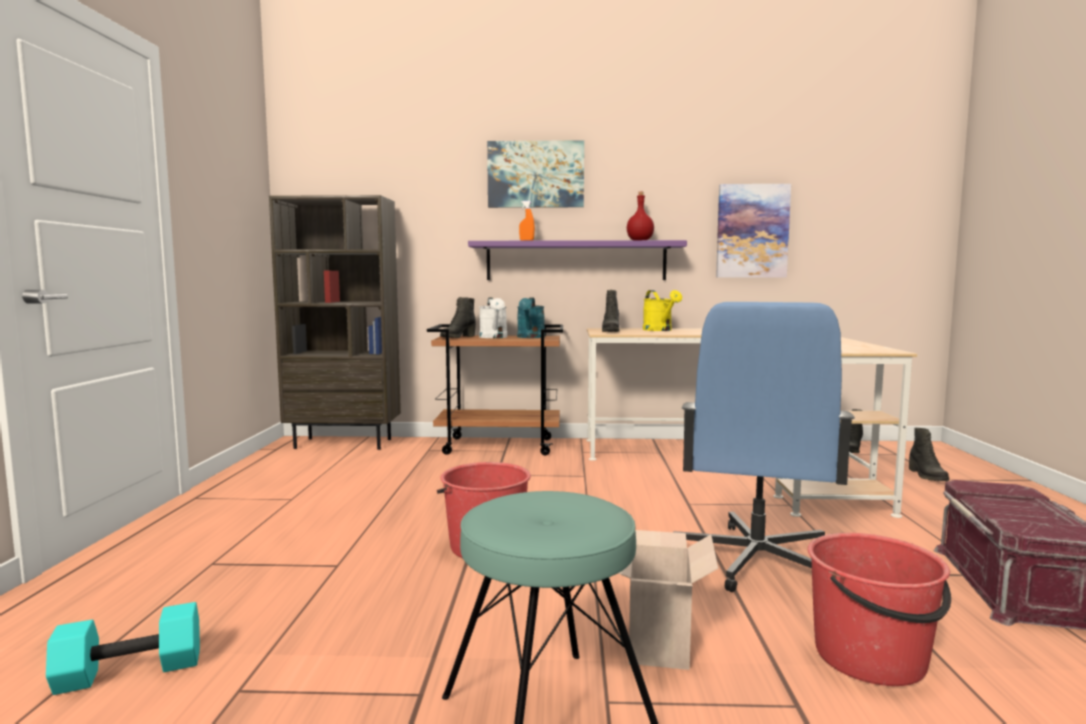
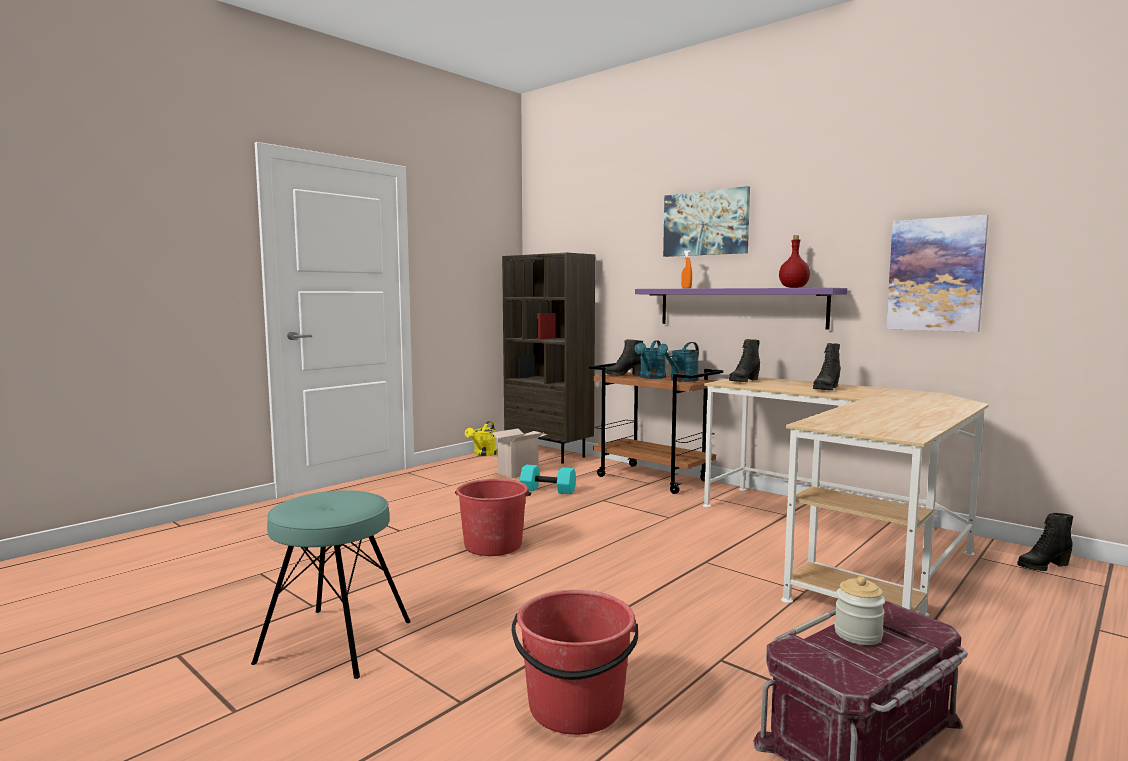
camera: 40 degrees right, 0 degrees up
turquoise dumbbell [46,602,200,695] -> turquoise dumbbell moved to [520,465,576,494]
white watering can [479,297,507,338] -> turquoise watering can [635,340,666,379]
cardboard box [618,530,718,670] -> cardboard box moved to [490,428,547,478]
yellow watering can [643,290,682,331] -> yellow watering can moved to [465,421,497,456]
blue office chair [673,302,855,592] -> none
black boot [909,428,949,481] -> black boot moved to [813,343,841,390]
none -> jar [834,576,885,645]

